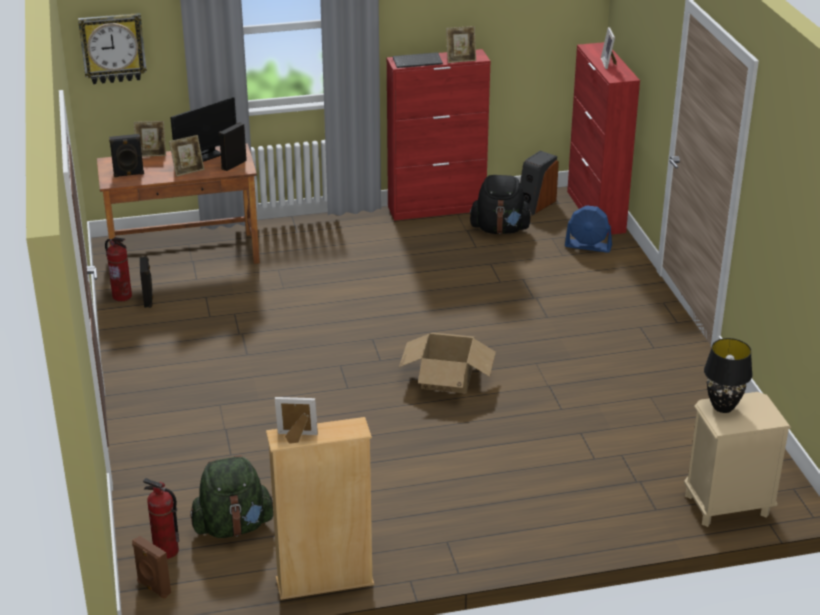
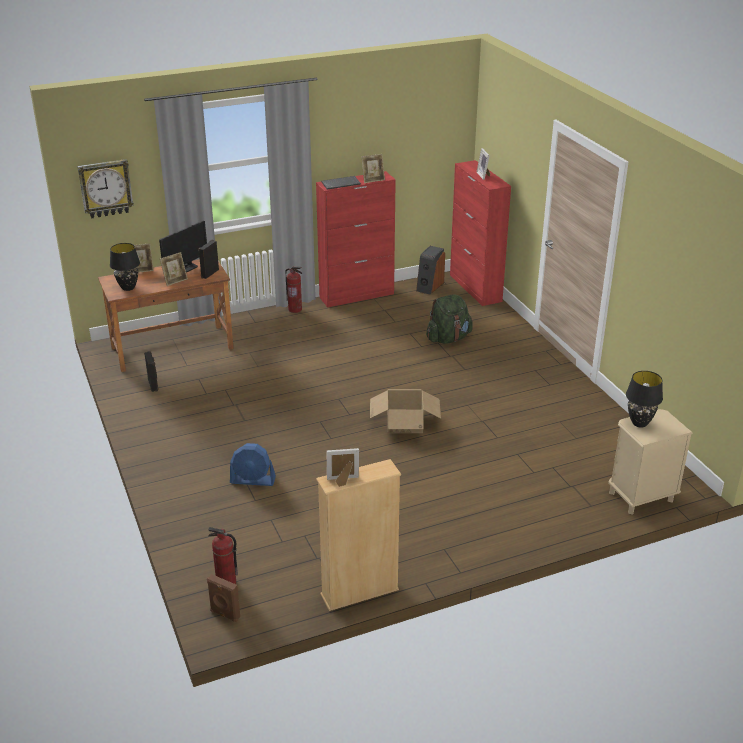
camera: 10 degrees left, 0 degrees up
fire extinguisher [105,237,132,302] -> fire extinguisher moved to [285,266,302,313]
black speaker [109,134,144,177] -> black table lamp [110,243,140,291]
green backpack [190,455,273,538] -> green backpack moved to [426,294,473,344]
black backpack [470,175,533,234] -> none
blue fan [565,205,612,253] -> blue fan moved to [230,443,276,486]

